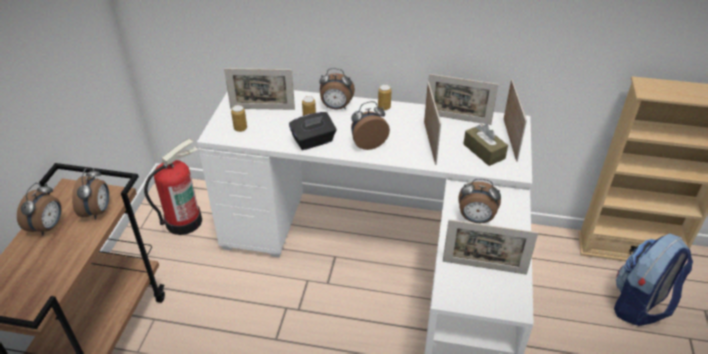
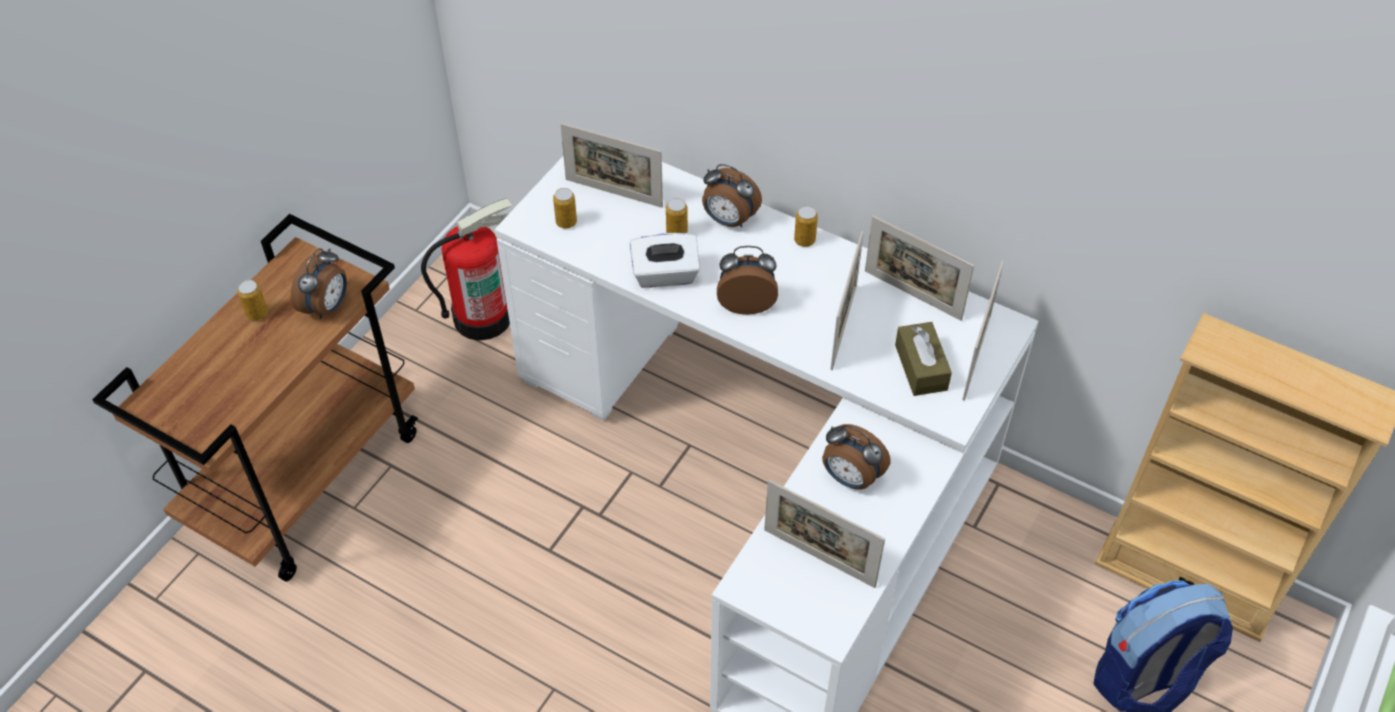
camera: 20 degrees right, 10 degrees up
alarm clock [17,183,62,235] -> can [237,280,268,321]
black tissue box [289,112,336,150] -> white tissue box [630,233,700,288]

